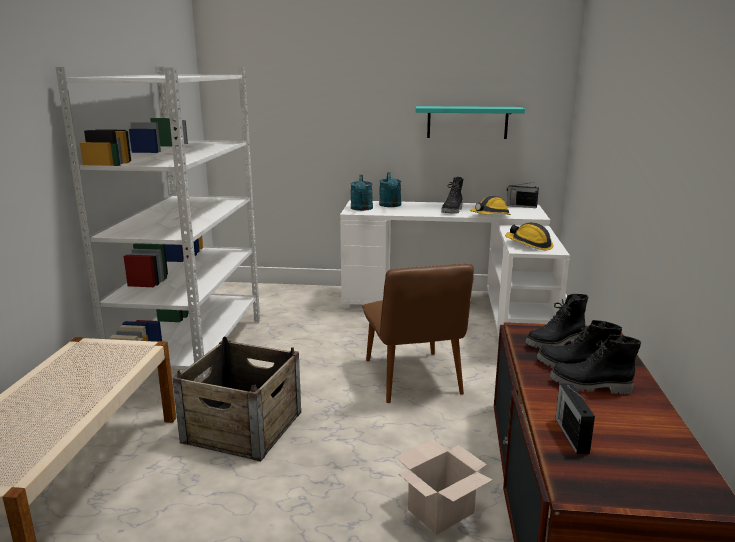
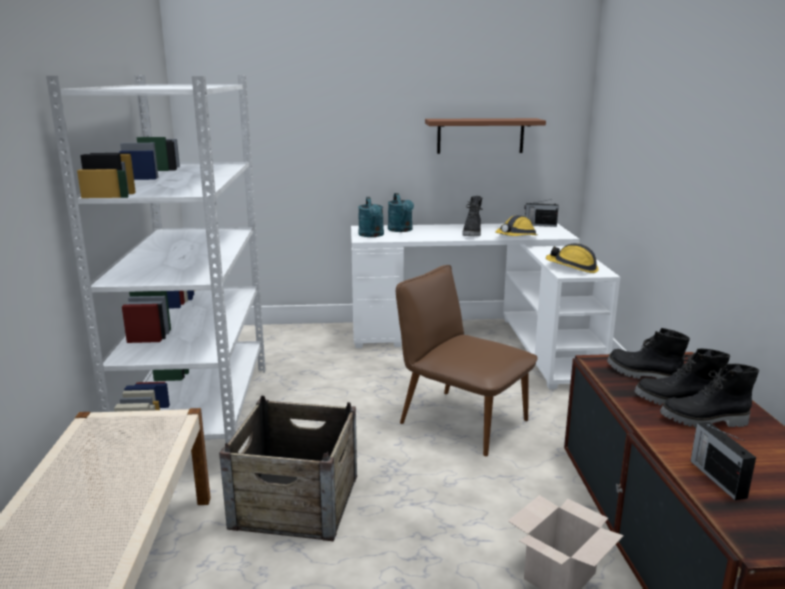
camera: 10 degrees left, 0 degrees up
brown chair [362,264,474,403] -> brown chair turned 150 degrees clockwise [396,265,538,456]
turquoise shelf [416,106,525,139] -> brown shelf [425,118,546,154]
black boot [525,294,588,349] -> black boot turned 75 degrees clockwise [607,328,690,379]

